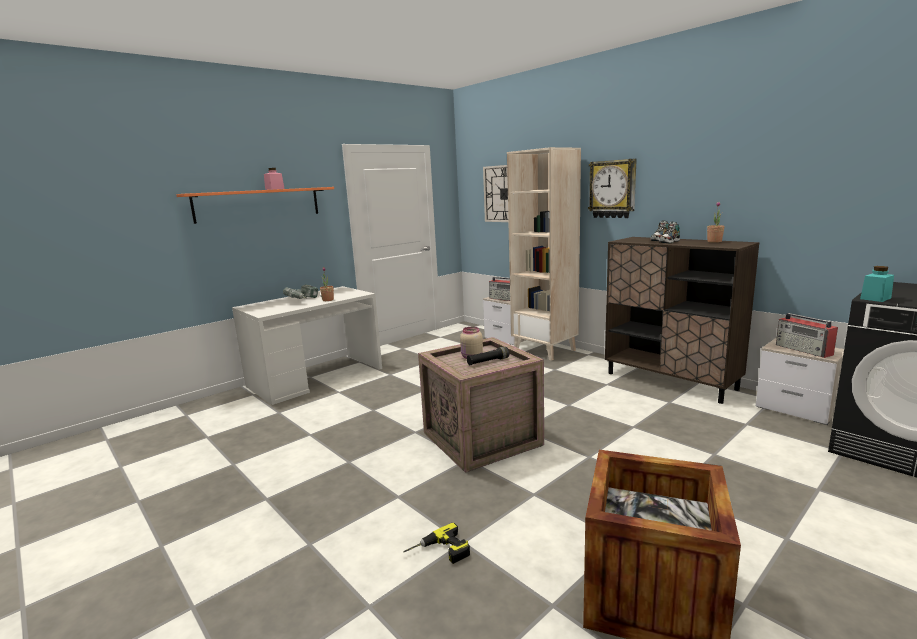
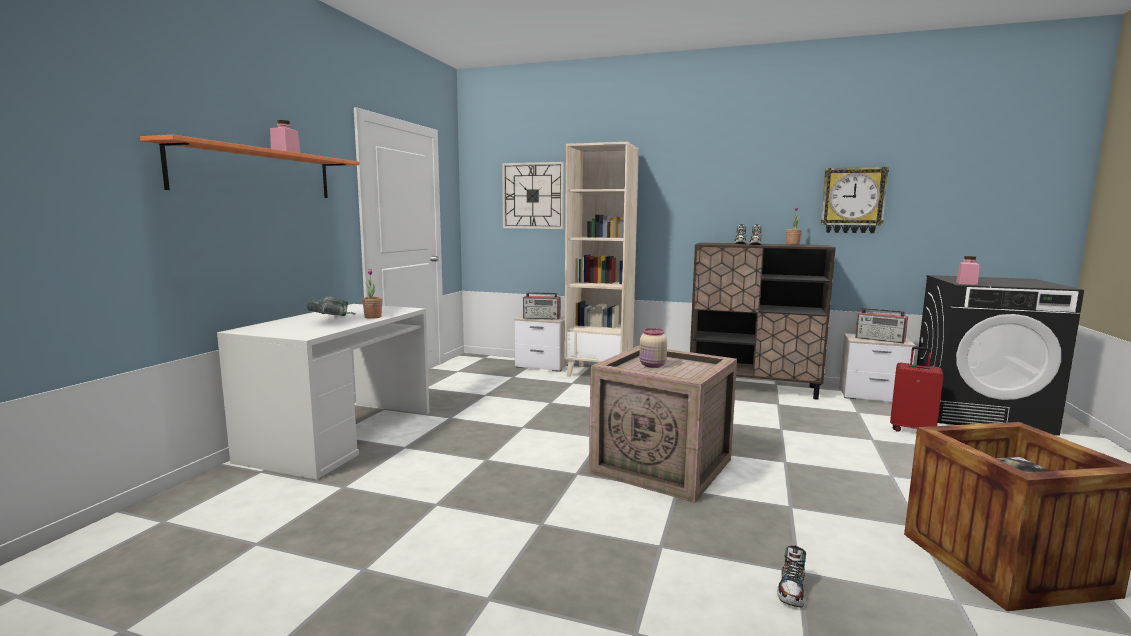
camera: 30 degrees left, 5 degrees down
power drill [403,523,470,564] -> shoe [777,546,806,607]
black flashlight [467,347,509,365] -> none
wall clock [588,159,637,218] -> wall clock moved to [821,167,889,233]
turquoise jar [860,266,894,302] -> pink jar [956,256,980,285]
none -> red suitcase [890,347,944,431]

